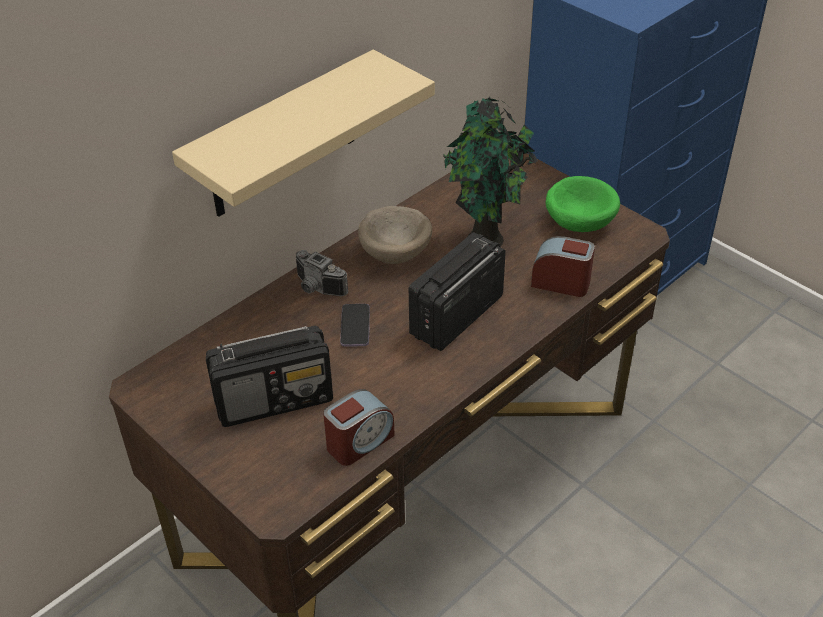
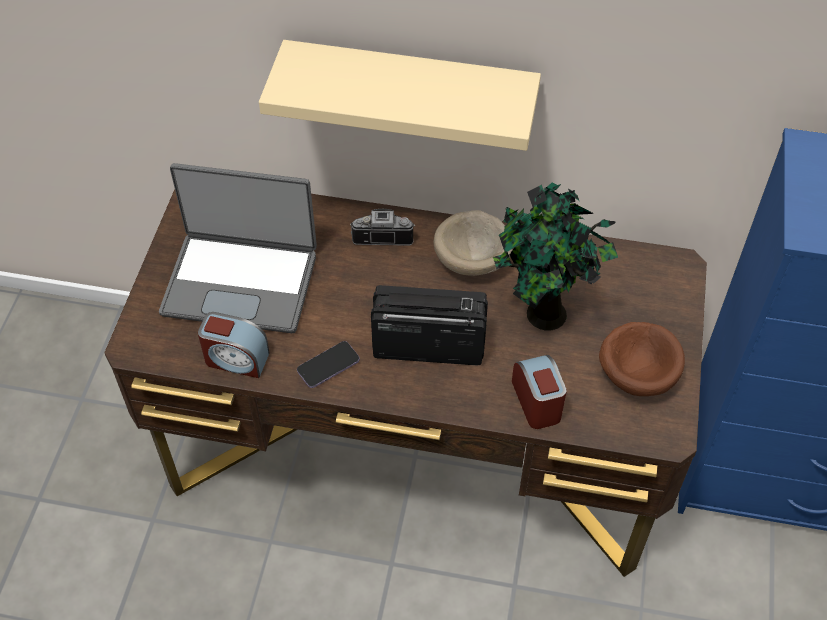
camera: 55 degrees right, 10 degrees up
radio [206,326,333,427] -> laptop [159,163,317,333]
camera [295,250,348,296] -> camera turned 90 degrees clockwise [350,209,414,246]
phone [340,304,370,347] -> phone moved to [297,341,360,388]
green bowl [546,176,620,232] -> brown bowl [599,322,685,396]

